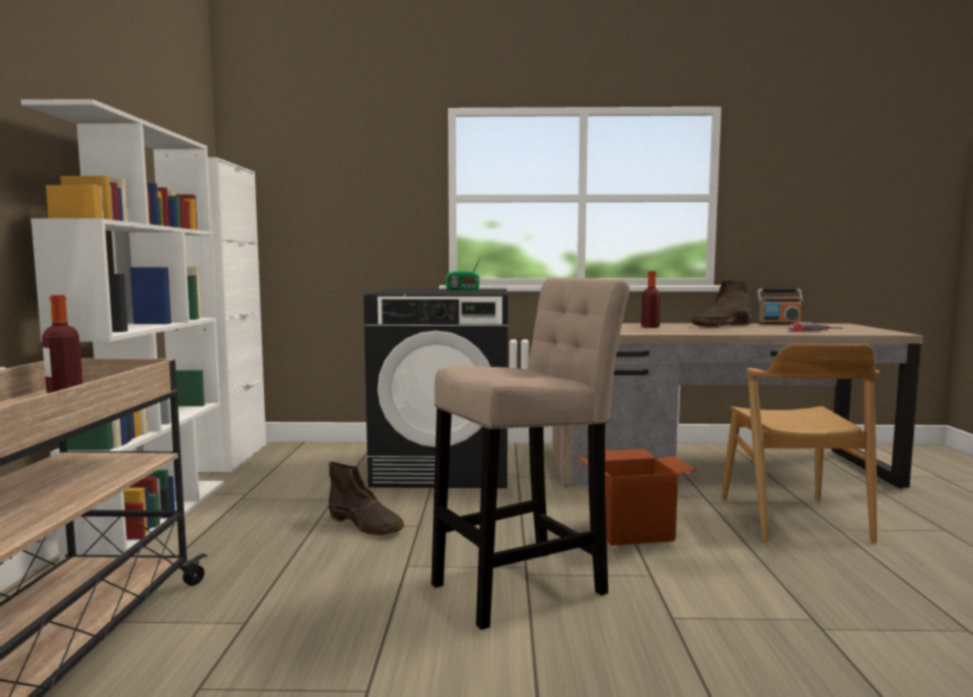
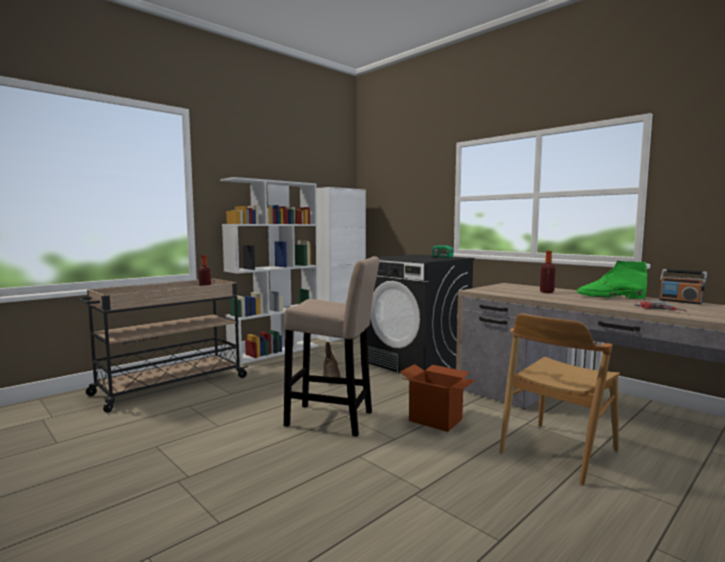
camera: 45 degrees right, 0 degrees up
brown boot [691,280,752,327] -> green boot [577,261,647,299]

